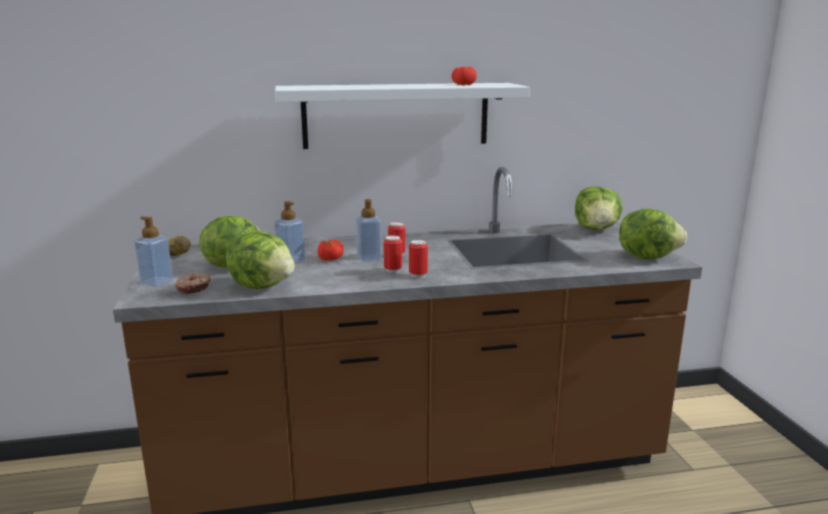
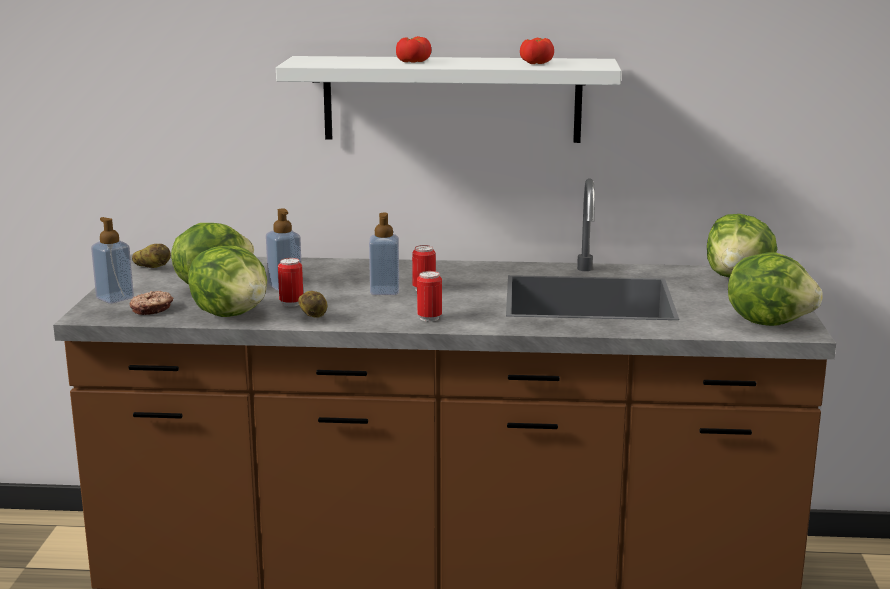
camera: 15 degrees right, 0 degrees up
tomato [318,239,344,261] -> tomato moved to [396,36,432,63]
can [384,235,402,273] -> can moved to [278,258,303,307]
none -> potato [298,291,327,318]

